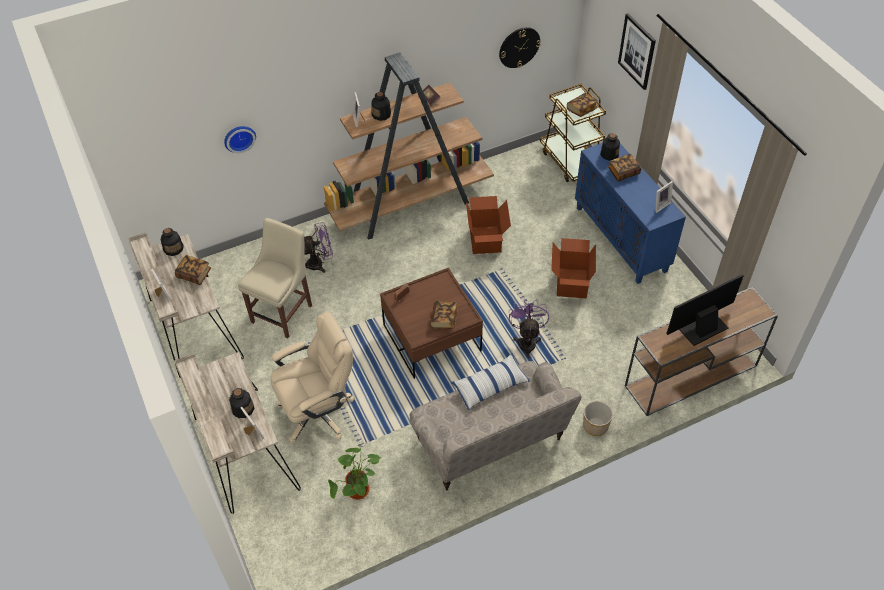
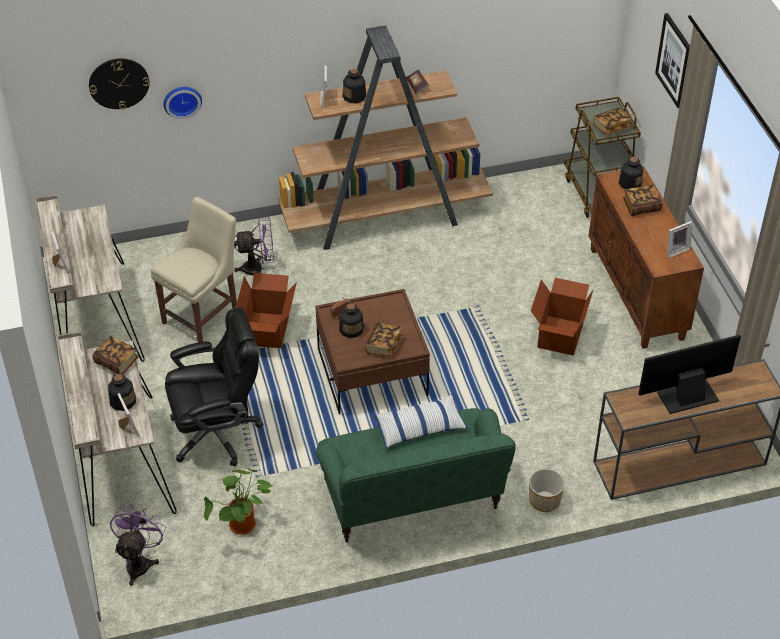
camera: 10 degrees right, 5 degrees down
bottle [161,228,184,256] -> bottle moved to [339,303,364,338]
book [175,255,211,285] -> book moved to [93,336,139,375]
beige office chair [271,311,355,443] -> black office chair [165,307,263,466]
beige sofa [410,361,582,490] -> green sofa [316,408,516,542]
cardboard box [466,196,511,254] -> cardboard box moved to [236,273,297,348]
wall clock [499,27,541,68] -> wall clock moved to [89,59,149,110]
purple fan [509,299,549,358] -> purple fan moved to [110,504,166,586]
blue cabinet [575,143,686,284] -> brown cabinet [589,166,704,348]

